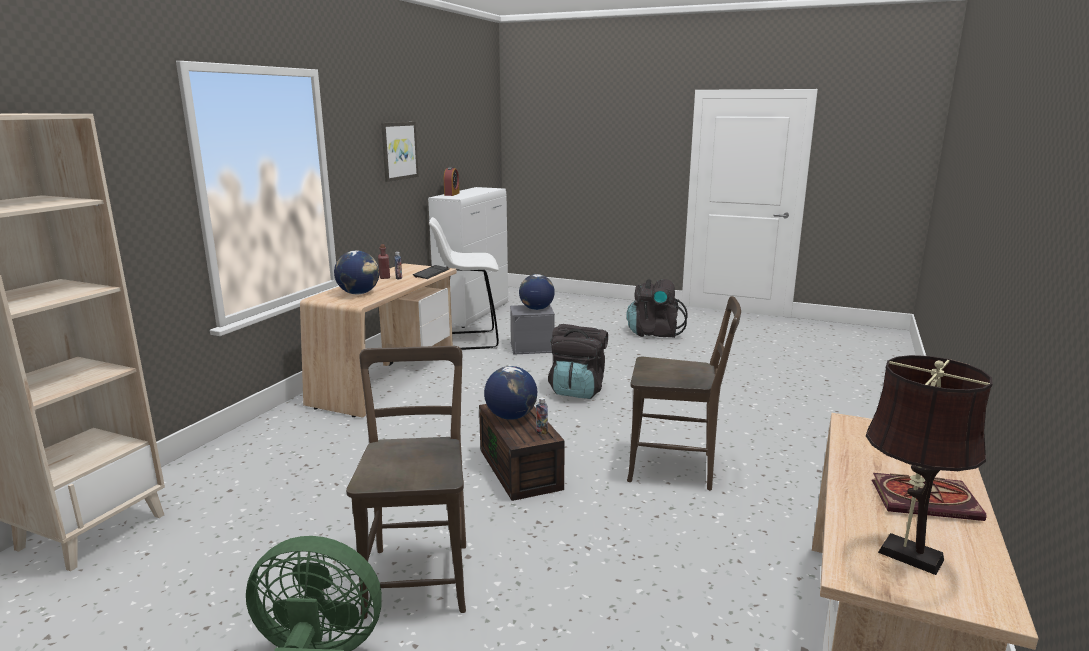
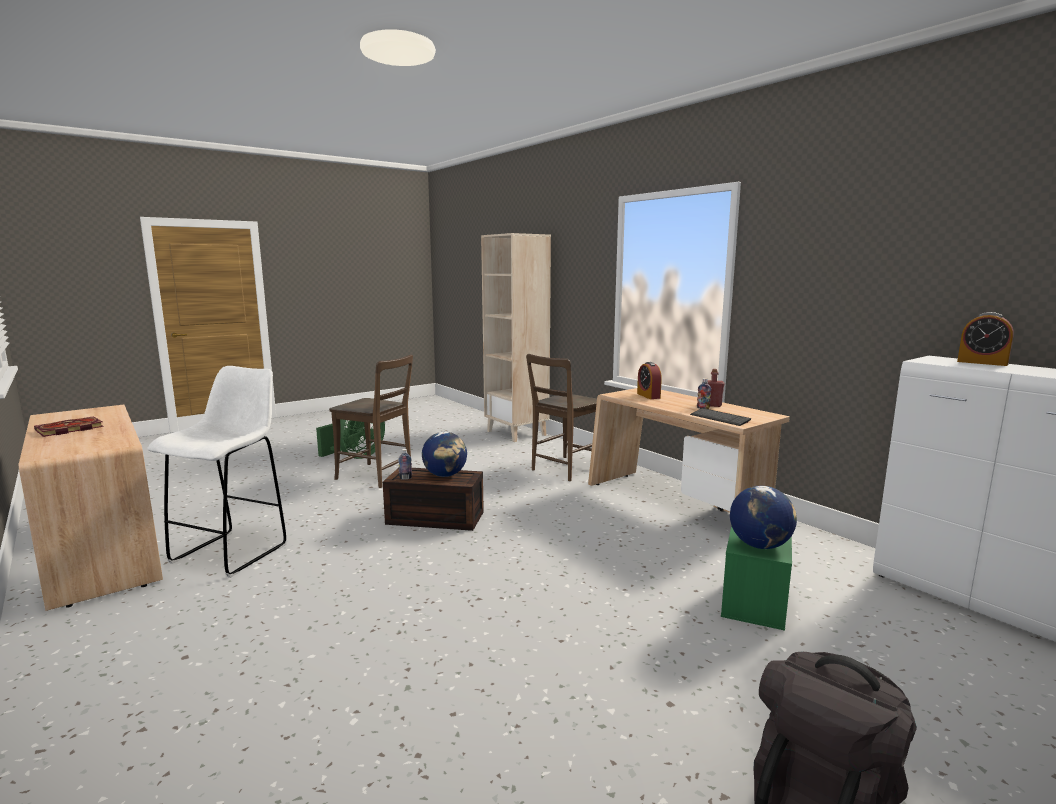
camera: 120 degrees right, 5 degrees down
globe [334,251,379,294] -> alarm clock [637,362,662,399]
picture [381,122,419,182] -> none
white stool [429,217,499,350] -> white stool moved to [147,366,287,578]
grey storage box [510,305,555,355] -> green storage box [721,526,792,631]
black backpack [548,324,608,399] -> none
brown chair [627,296,741,490] -> brown chair moved to [526,354,597,481]
brown table lamp [866,355,993,575] -> none

